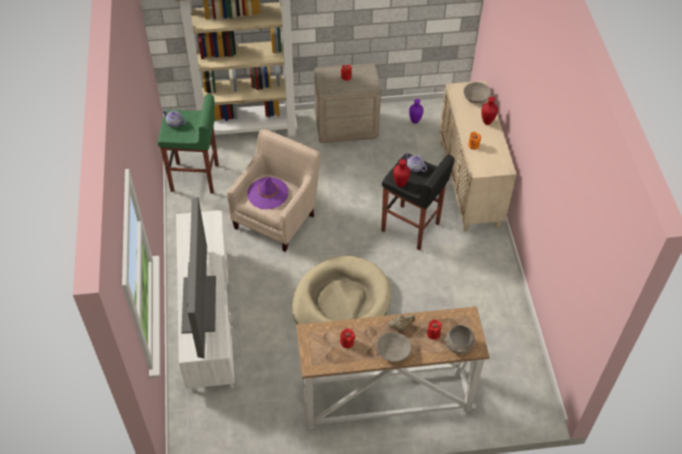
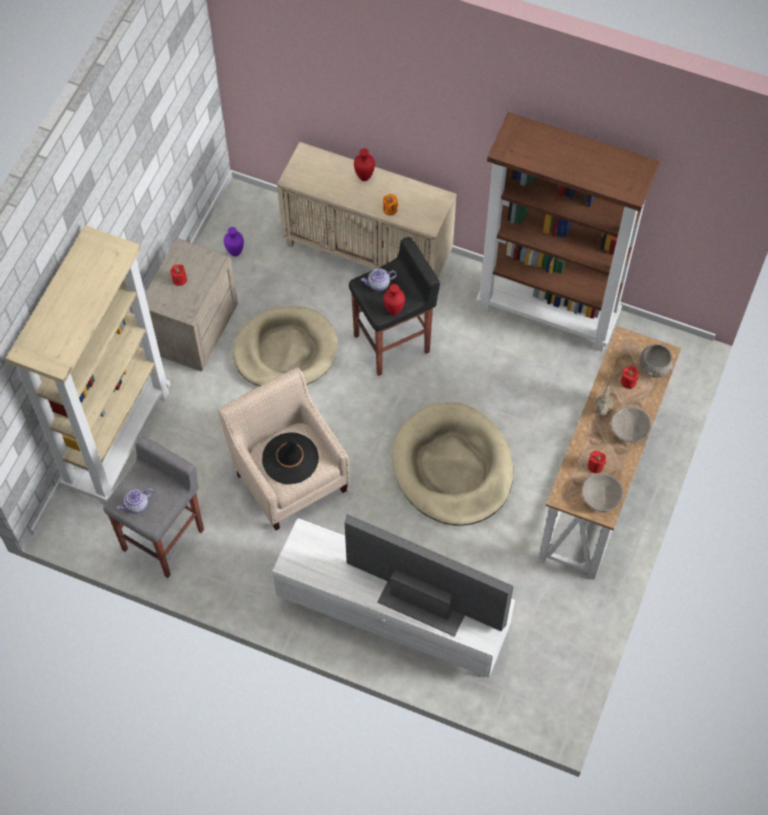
camera: 60 degrees left, 10 degrees up
green stool [158,94,219,194] -> grey stool [103,436,204,578]
purple hat [247,177,288,209] -> black hat [262,432,319,484]
grey bowl [464,82,491,103] -> grey bowl moved to [582,473,623,512]
none -> beige dog bed [233,306,338,386]
none -> brown bookcase [476,112,660,352]

